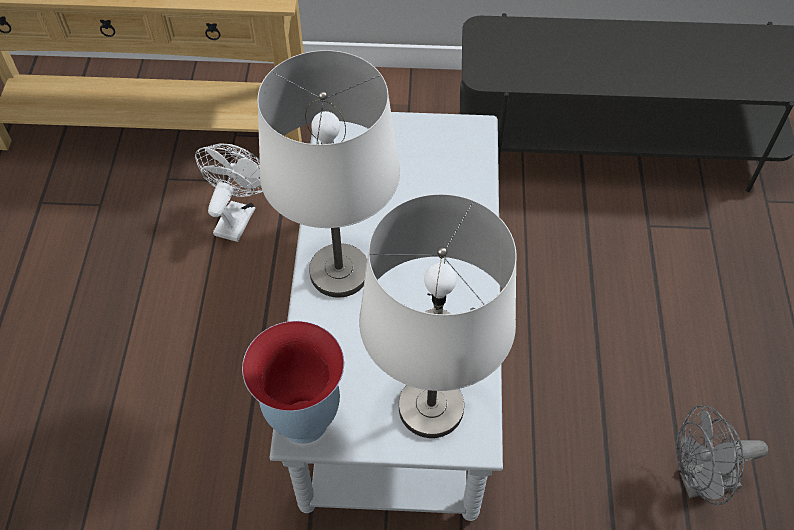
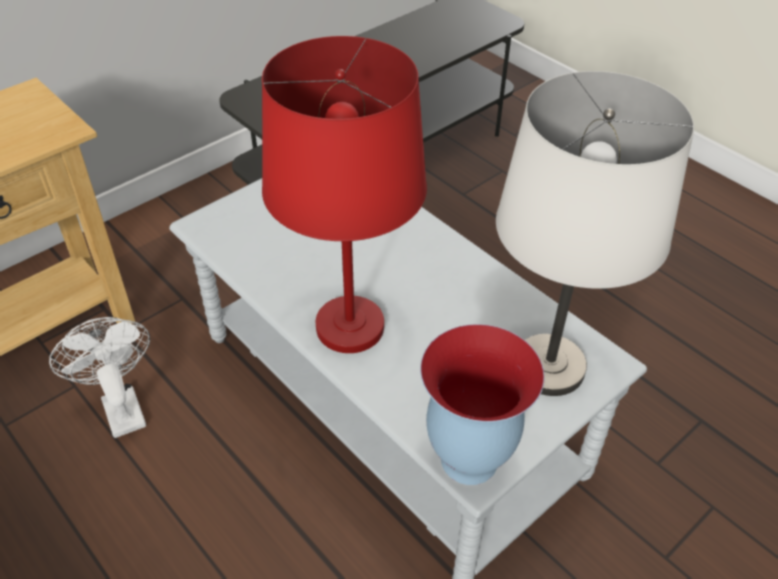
camera: 45 degrees left, 10 degrees down
white table lamp [257,50,400,298] -> red table lamp [262,36,427,353]
grey fan [676,405,768,505] -> none

